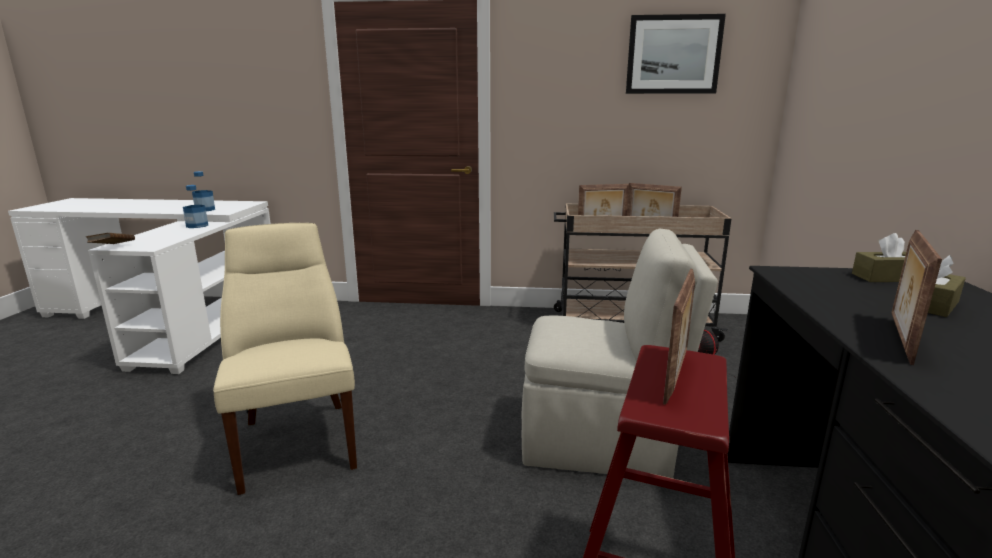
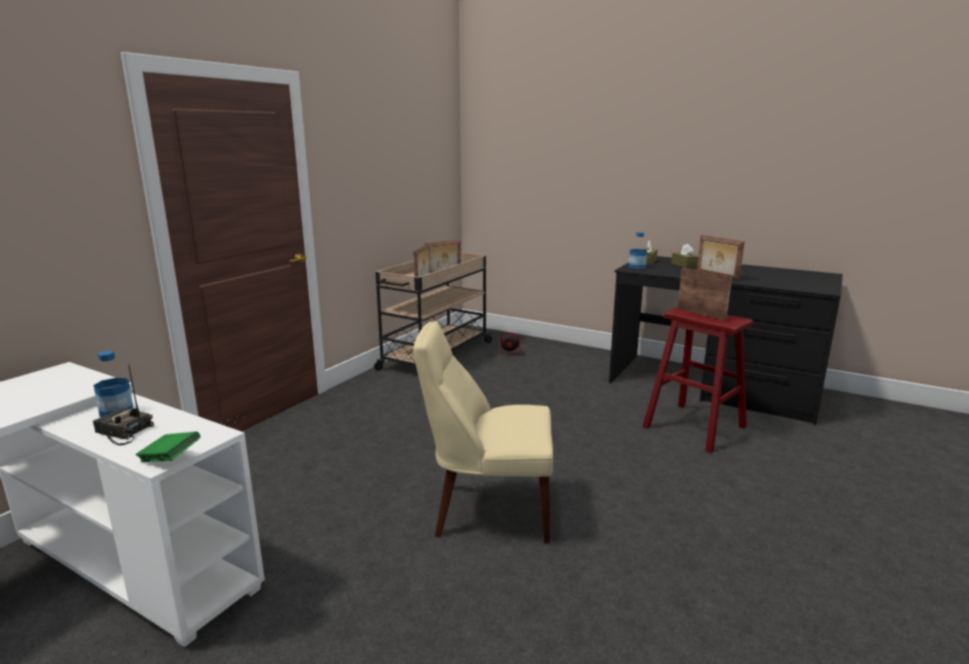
camera: 65 degrees left, 0 degrees up
brown book [86,233,135,244] -> green book [136,432,200,462]
bottle [192,171,215,211] -> bottle moved to [628,232,647,269]
beige chair [522,229,718,478] -> none
picture [626,14,726,94] -> none
none -> radio [93,364,154,445]

